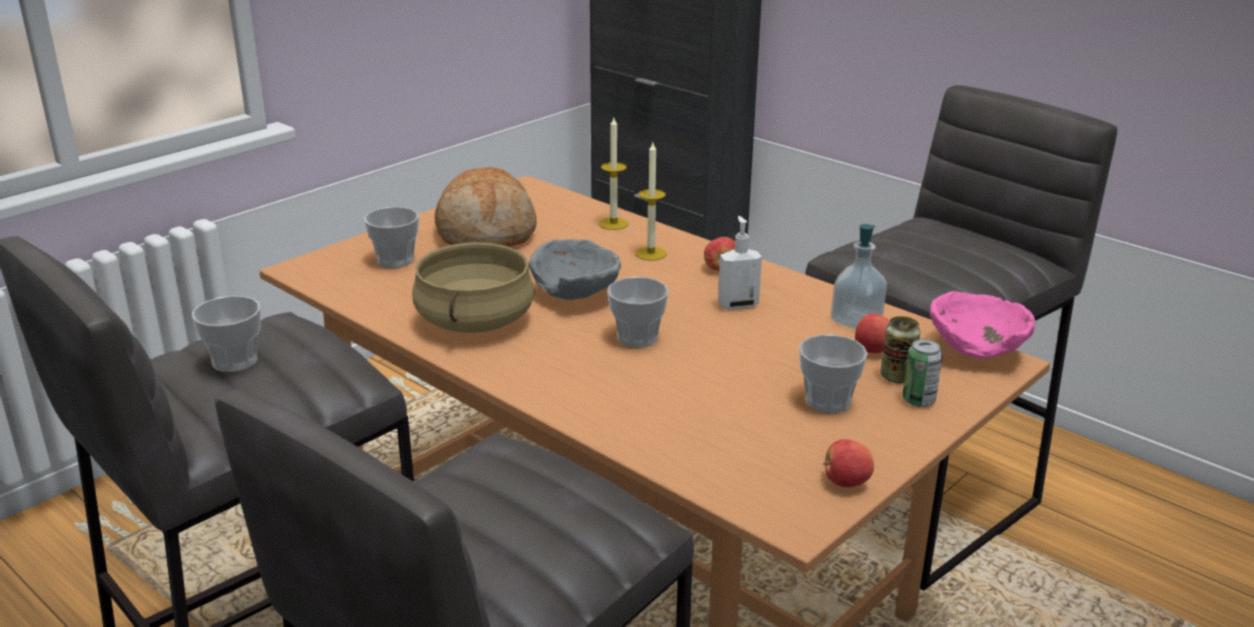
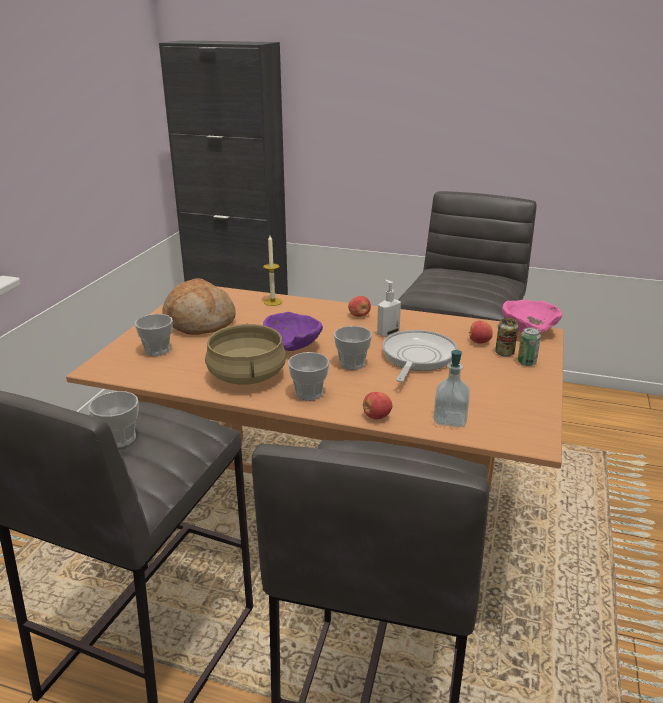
camera: 25 degrees left, 0 degrees up
grey bowl [528,239,621,300] -> purple bowl [263,312,323,351]
candle [635,143,667,260] -> none
cup [799,334,868,413] -> cup moved to [288,352,329,400]
apple [823,439,874,487] -> apple moved to [363,392,392,420]
soap dispenser [831,224,887,329] -> soap dispenser moved to [434,350,470,427]
none -> frying pan [382,330,457,382]

